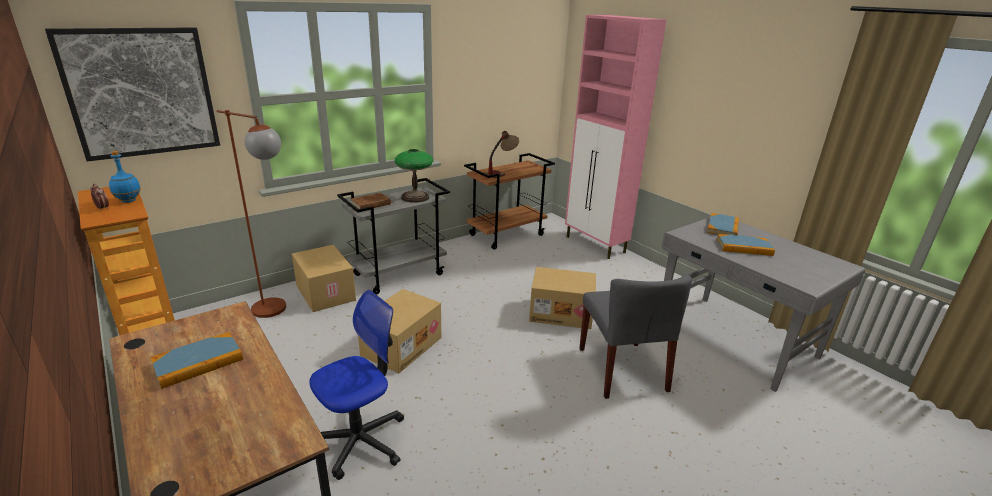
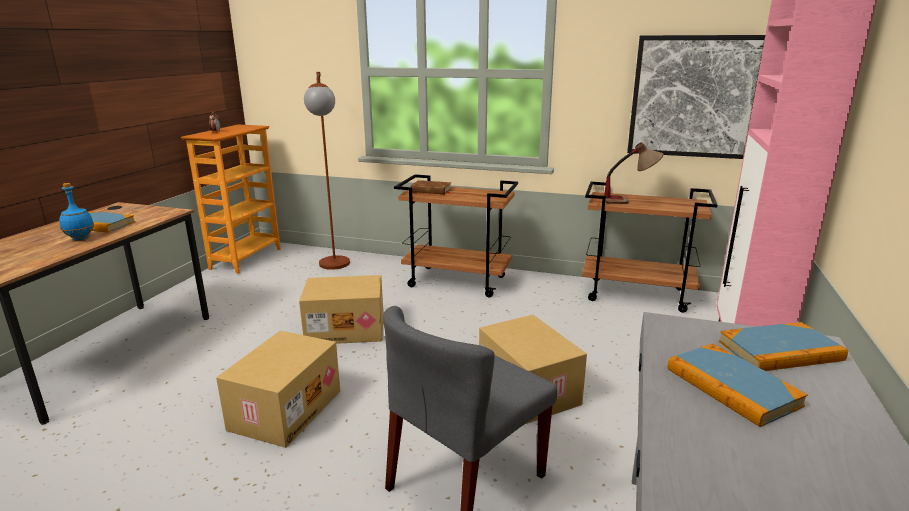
camera: 55 degrees right, 5 degrees down
picture [45,27,220,162] -> picture moved to [627,35,765,159]
blue bottle [109,151,141,203] -> blue bottle moved to [59,183,94,241]
cardboard box [292,245,356,312] -> cardboard box moved to [216,331,340,448]
office chair [309,290,404,480] -> none
grey cart [337,178,450,295] -> brown cart [394,174,518,298]
table lamp [395,149,433,203] -> none

